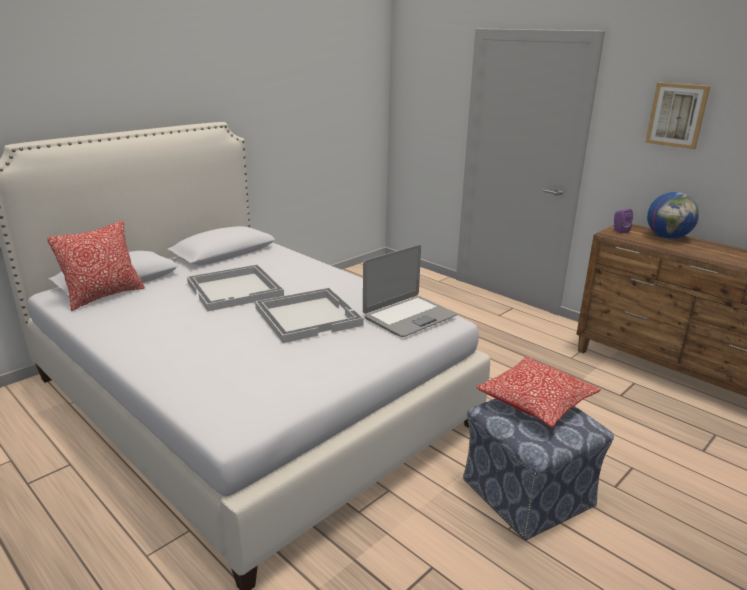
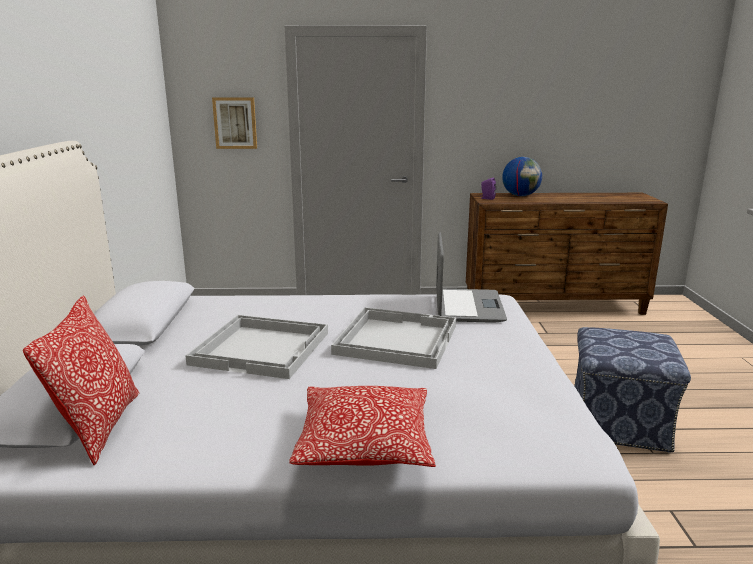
camera: 45 degrees left, 5 degrees down
pillow [477,356,601,427] -> pillow moved to [289,386,436,467]
picture [645,83,710,149] -> picture moved to [212,97,257,149]

